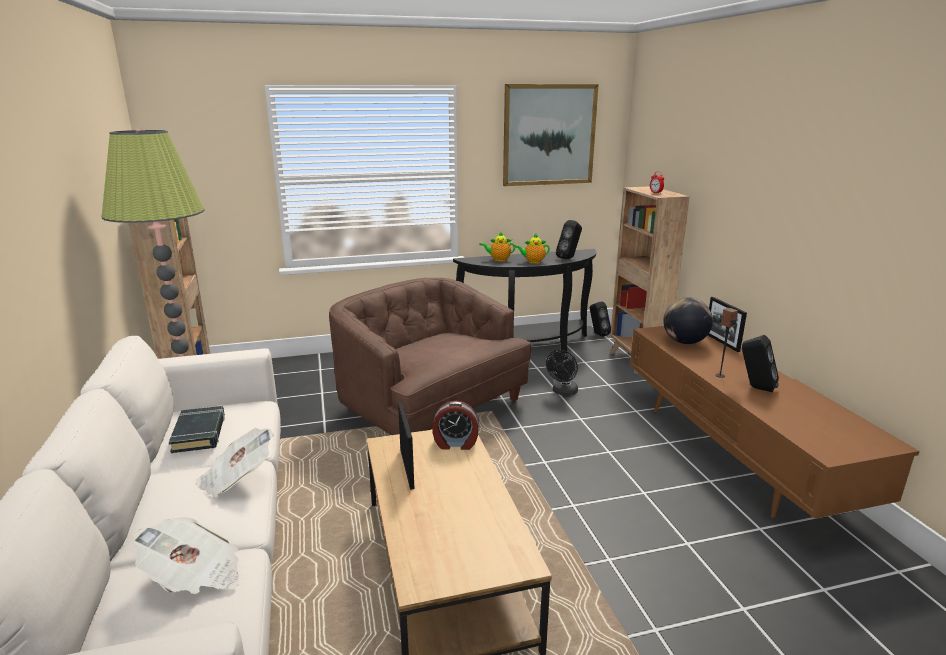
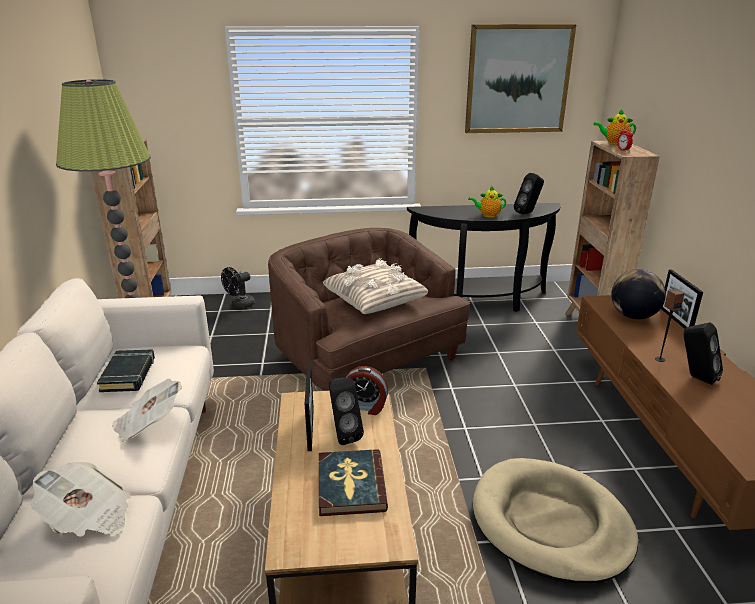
camera: 10 degrees right, 5 degrees up
teapot [479,231,515,262] -> teapot moved to [593,109,636,145]
black fan [546,350,578,396] -> black fan moved to [221,267,255,309]
black speaker [590,301,611,337] -> black speaker moved to [329,377,364,445]
none -> book [319,449,388,516]
none -> beige pillow [323,258,428,314]
none -> beige dog bed [473,458,638,583]

